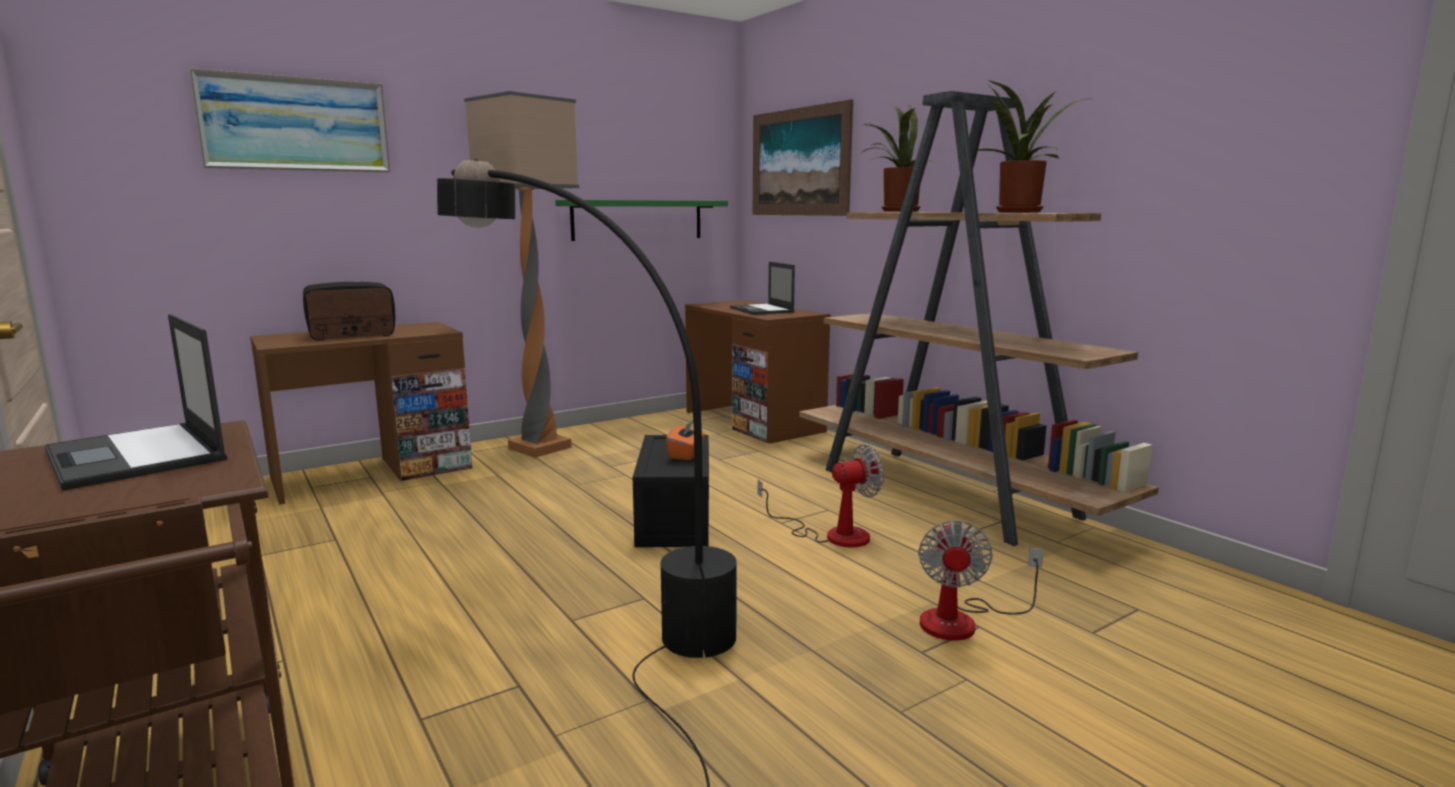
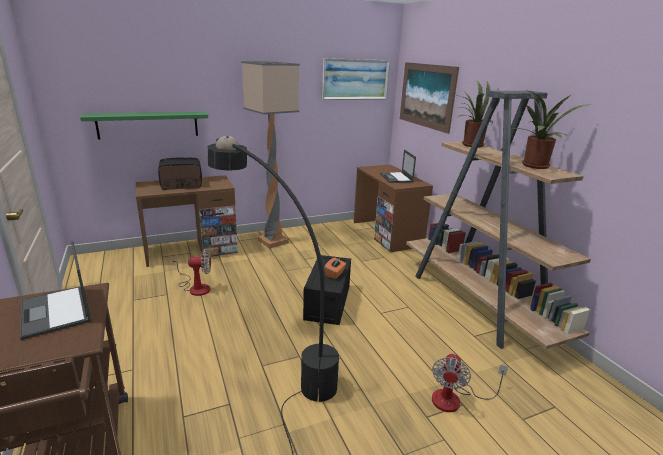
camera: 10 degrees right, 10 degrees up
picture [189,68,390,172] -> picture moved to [322,58,390,100]
green shelf [555,200,728,241] -> green shelf moved to [80,112,208,140]
fan [758,444,884,547] -> fan moved to [172,249,211,296]

